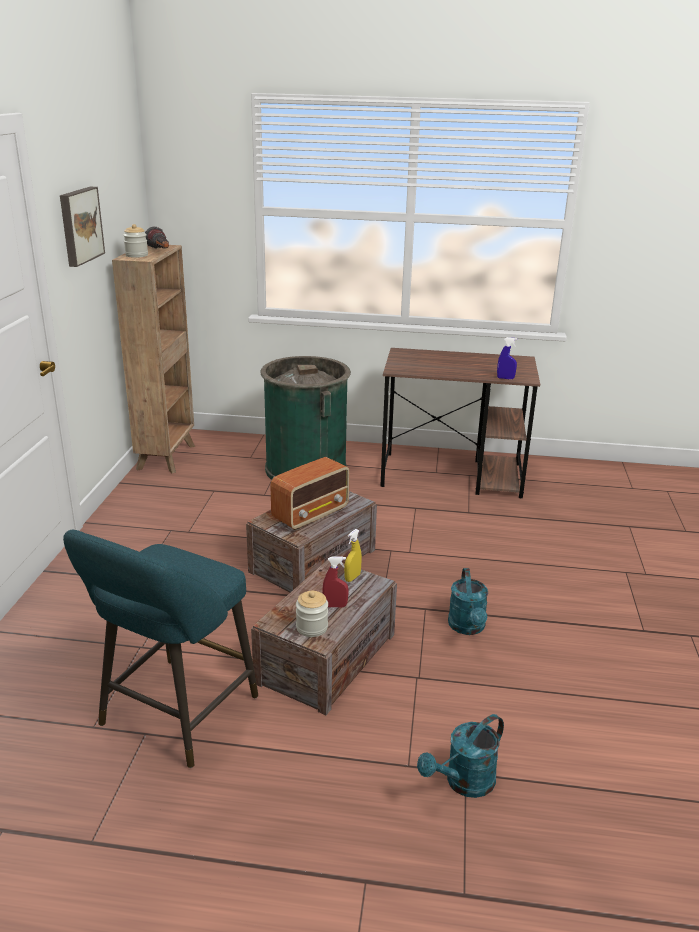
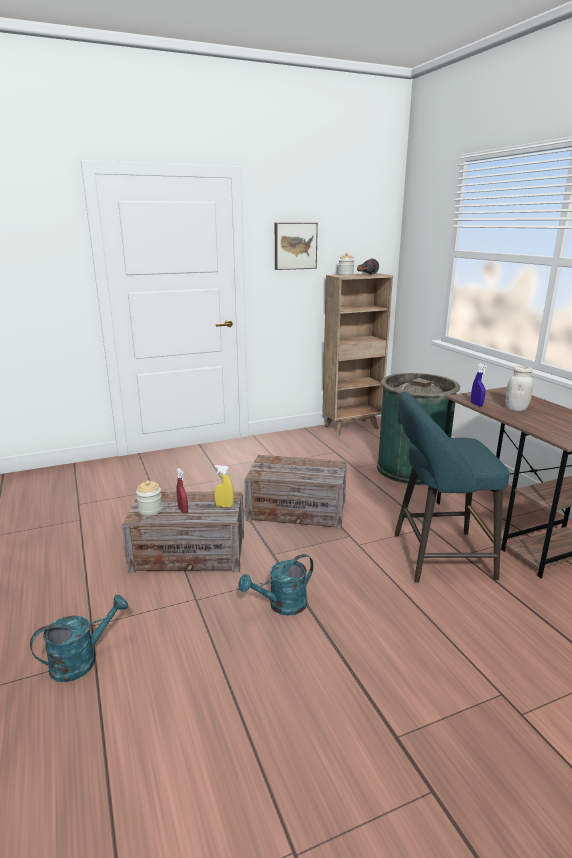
camera: 60 degrees right, 5 degrees down
turquoise stool [63,529,258,768] -> turquoise stool moved to [394,391,509,583]
radio [270,457,350,530] -> none
turquoise watering can [417,714,504,798] -> turquoise watering can turned 120 degrees clockwise [30,595,128,682]
blue spray bottle [497,337,517,380] -> blue spray bottle moved to [471,363,487,406]
none -> white jar [506,366,533,411]

